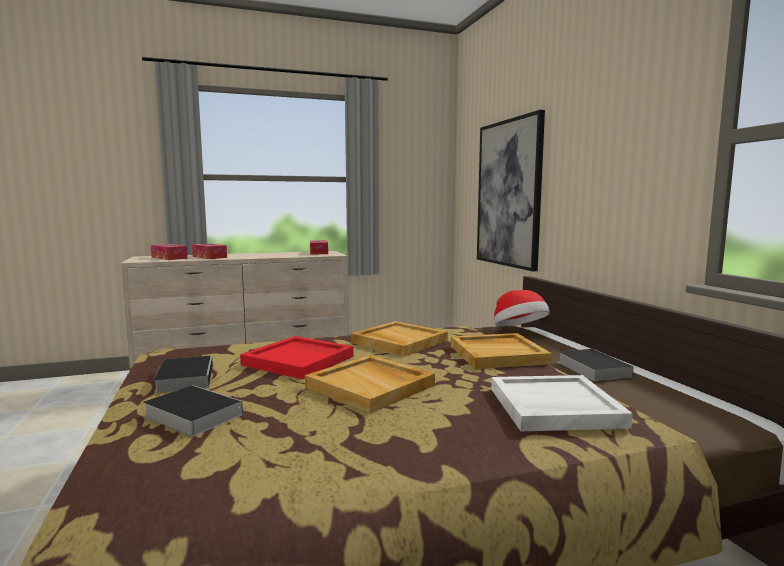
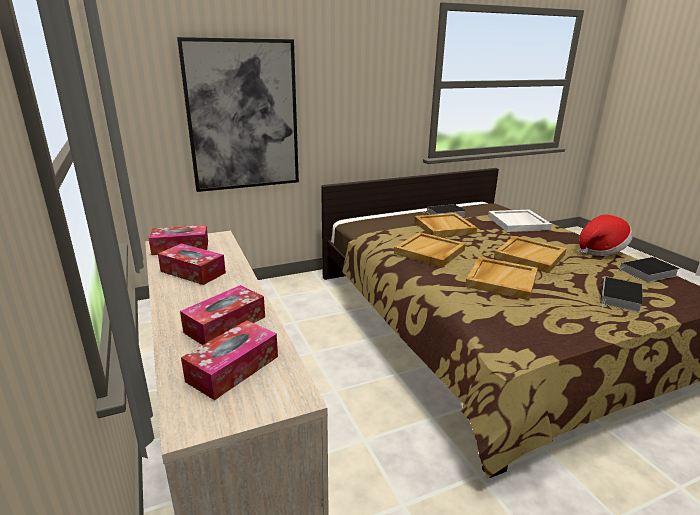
camera: 95 degrees left, 15 degrees up
book [154,356,213,393] -> book moved to [615,257,680,283]
red tray [240,336,354,379] -> beige tray [465,257,538,300]
hat [494,290,550,326] -> hat moved to [579,215,633,256]
none -> tissue box [158,243,226,285]

